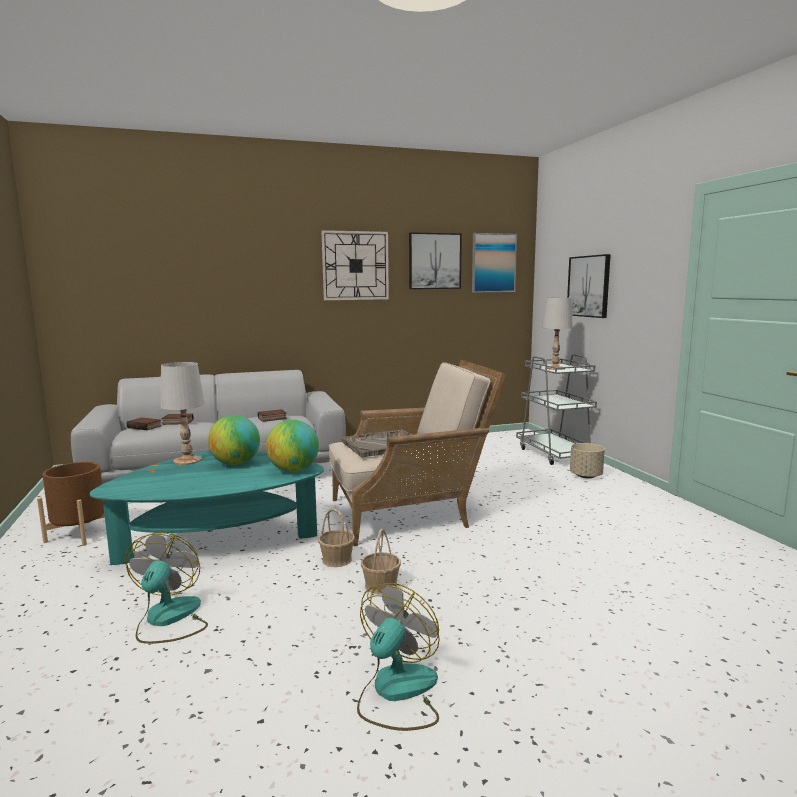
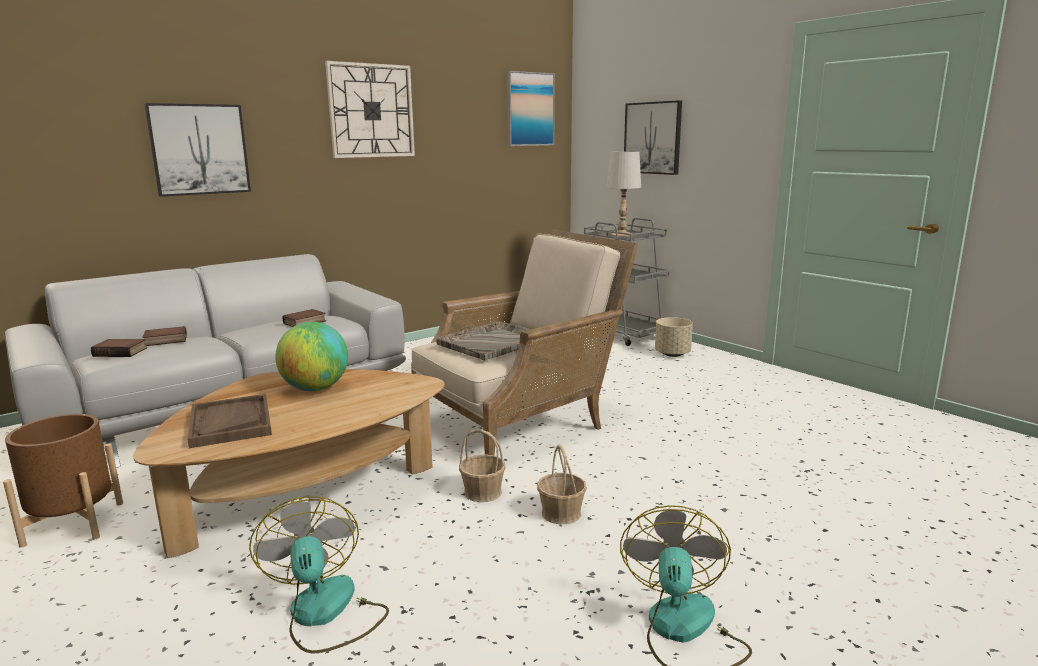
camera: 20 degrees left, 5 degrees up
turquoise coffee table [90,451,324,565] -> brown coffee table [133,369,445,558]
white table lamp [161,362,205,465] -> none
globe [266,420,319,472] -> none
picture [409,232,462,289] -> picture moved to [144,103,251,197]
none -> brown tray [187,394,272,448]

